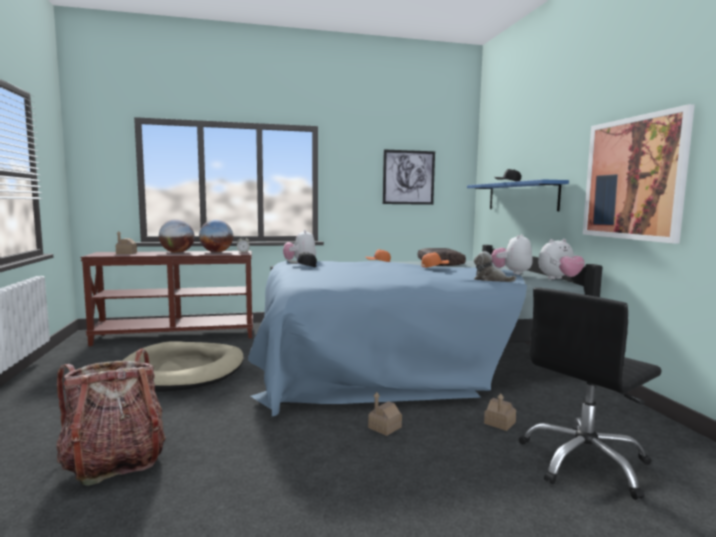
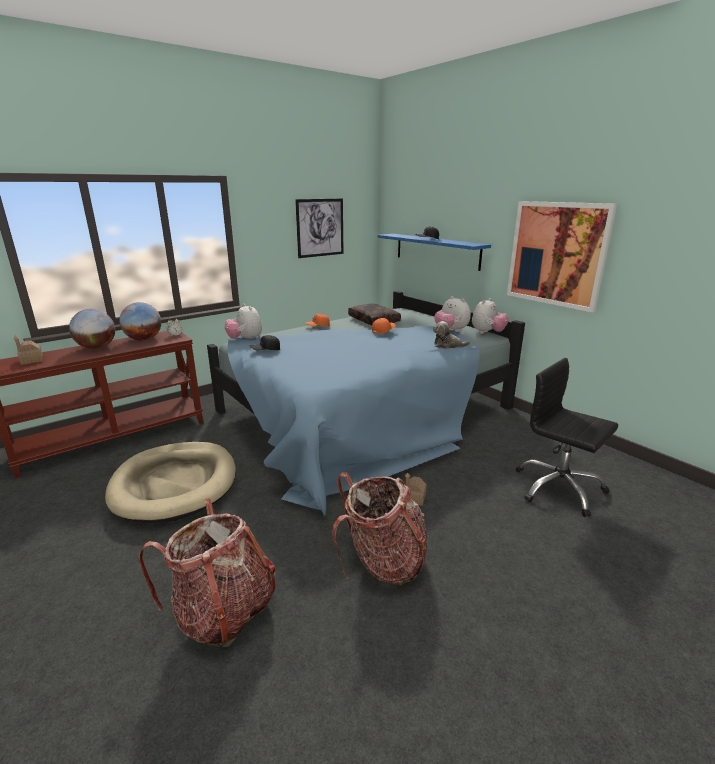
camera: 25 degrees left, 15 degrees up
toy house [484,394,516,431] -> none
plush toy [491,234,533,275] -> plush toy turned 45 degrees counterclockwise [434,296,471,332]
black office chair [519,287,662,500] -> black office chair turned 105 degrees clockwise [516,358,618,517]
none -> backpack [332,472,427,585]

